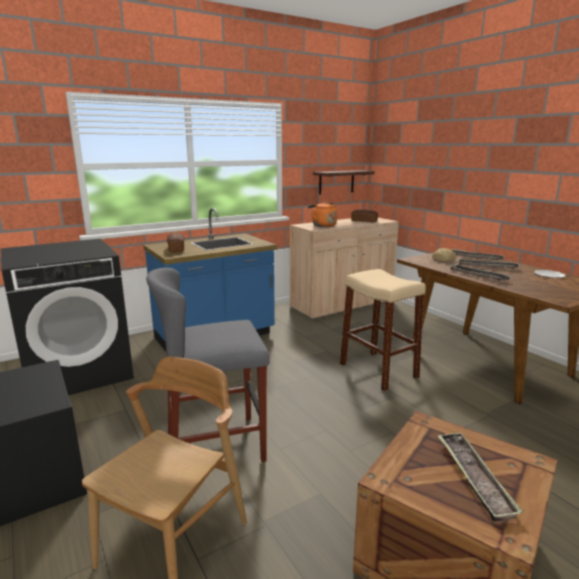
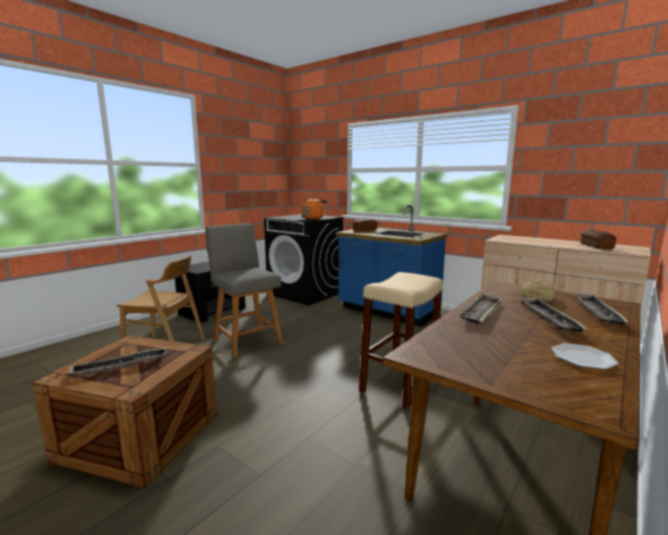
camera: 70 degrees right, 5 degrees down
grey stool [146,268,270,462] -> grey chair [205,223,283,358]
orange kettle [308,202,337,227] -> orange kettle moved to [300,198,327,219]
shelf [313,170,375,195] -> none

